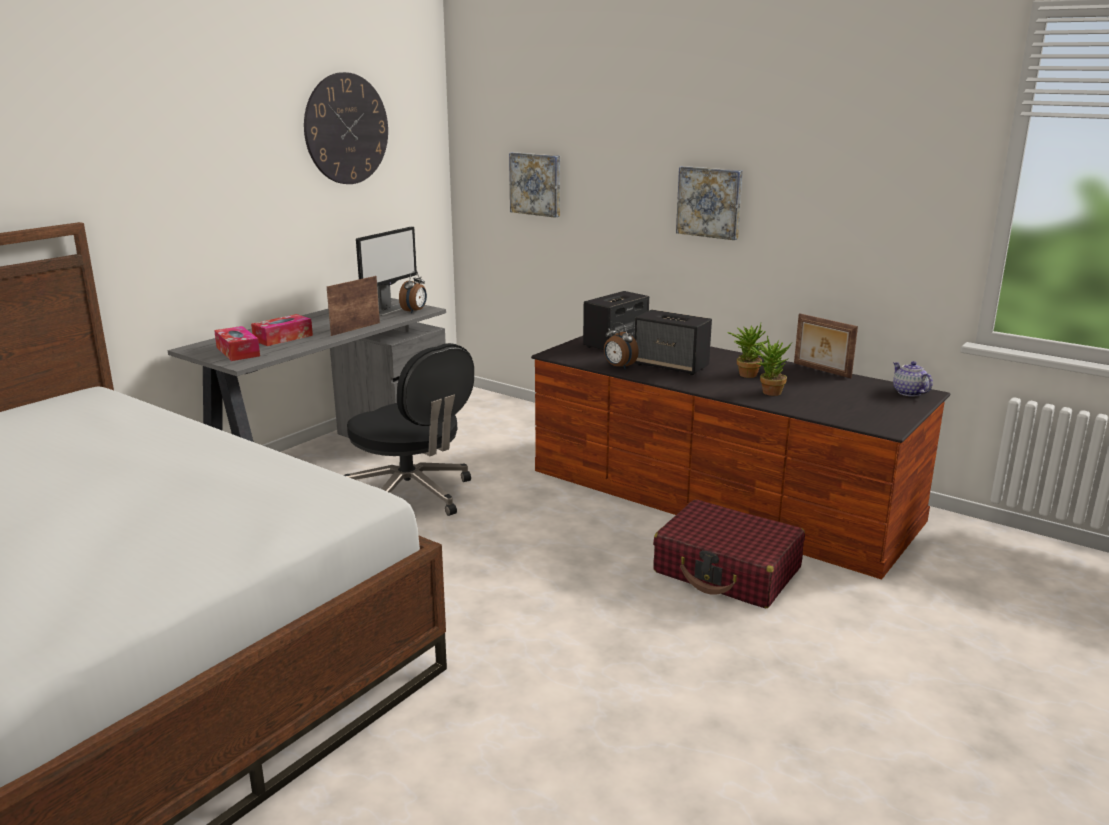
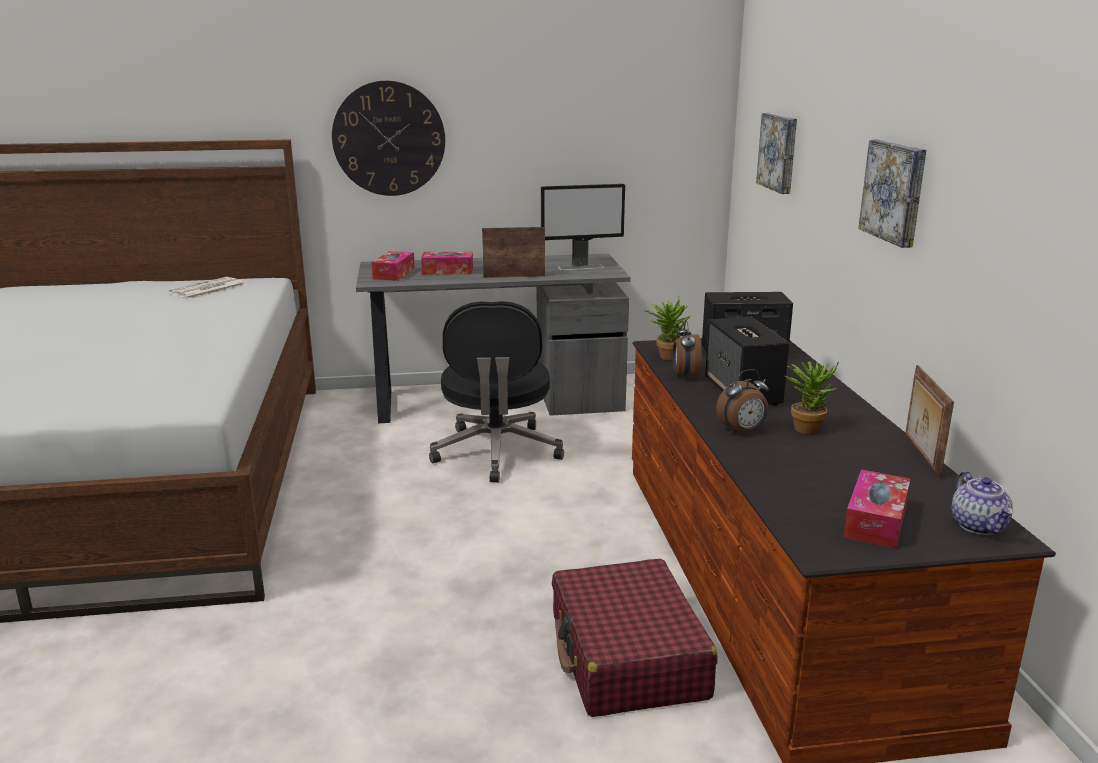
camera: 45 degrees right, 0 degrees up
wall clock [304,72,388,184] -> wall clock moved to [332,81,445,196]
alarm clock [399,271,427,314] -> alarm clock moved to [716,369,769,434]
potted plant [749,336,792,396] -> potted plant moved to [644,297,691,361]
teapot [893,361,933,396] -> teapot turned 150 degrees clockwise [951,471,1013,535]
none -> newspaper [169,277,245,299]
none -> tissue box [844,469,911,549]

